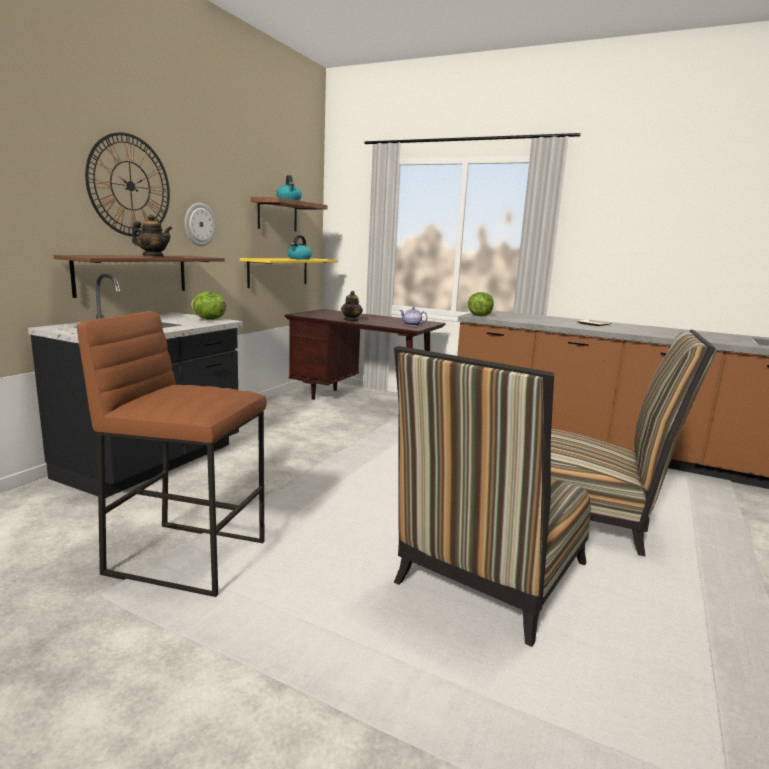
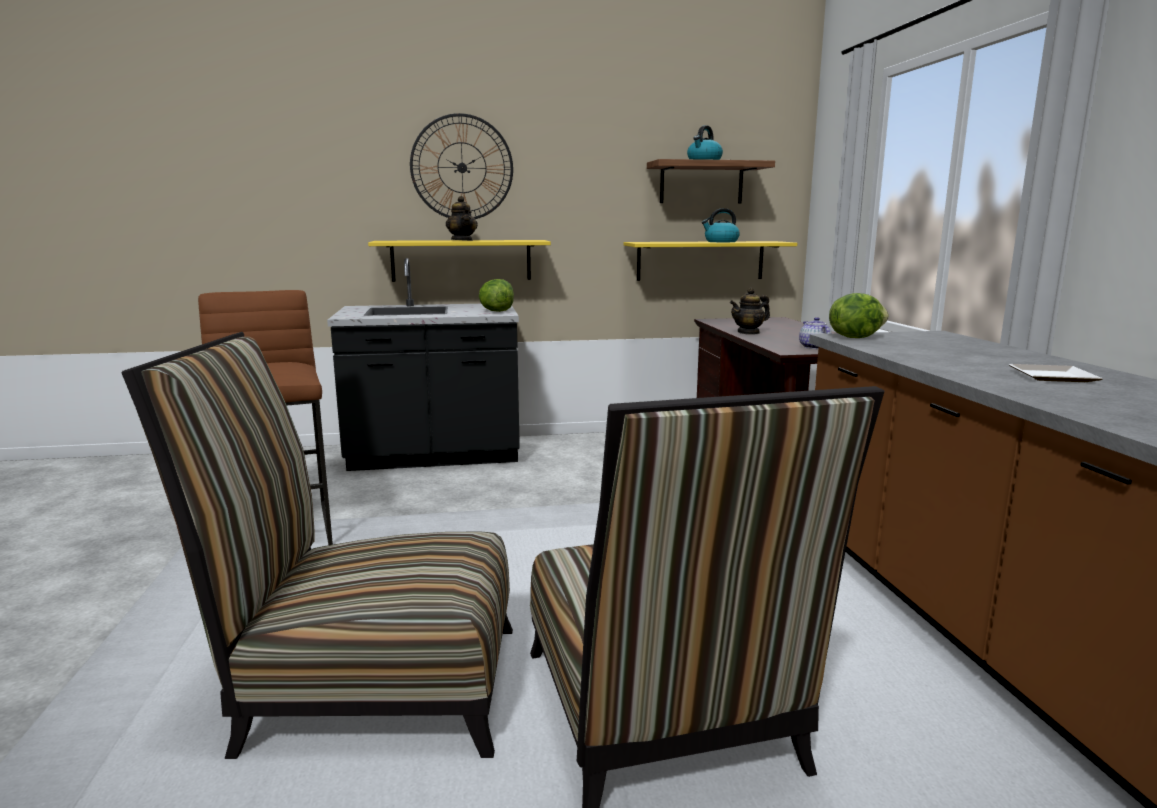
camera: 55 degrees right, 0 degrees up
brown shelf [53,255,225,298] -> yellow shelf [368,240,551,282]
wall clock [185,203,216,246] -> none

